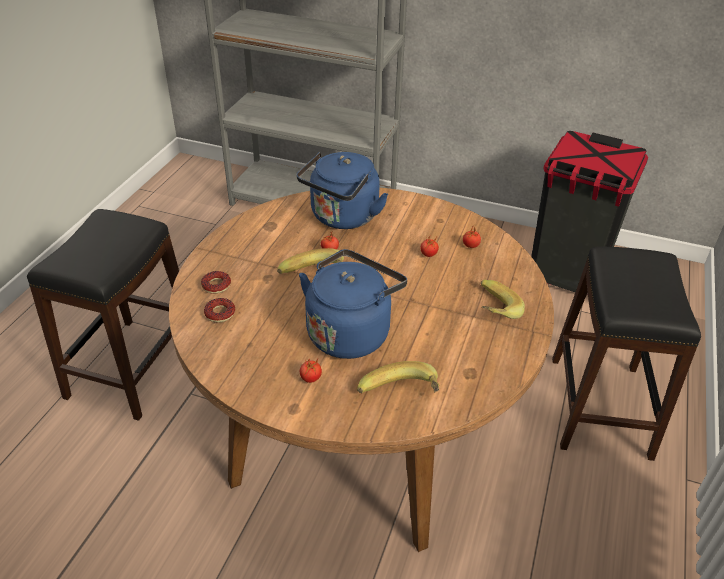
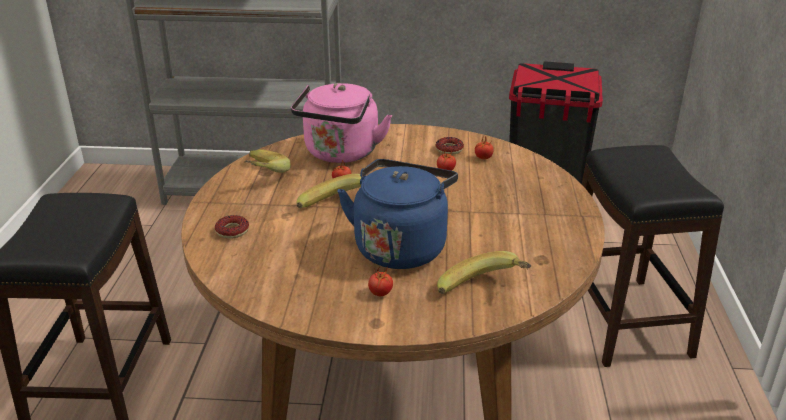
camera: 15 degrees left, 10 degrees down
donut [204,298,235,323] -> donut moved to [436,137,464,155]
blue kettle [296,152,388,229] -> pink kettle [291,83,392,163]
banana [481,280,525,319] -> banana moved to [244,150,291,173]

